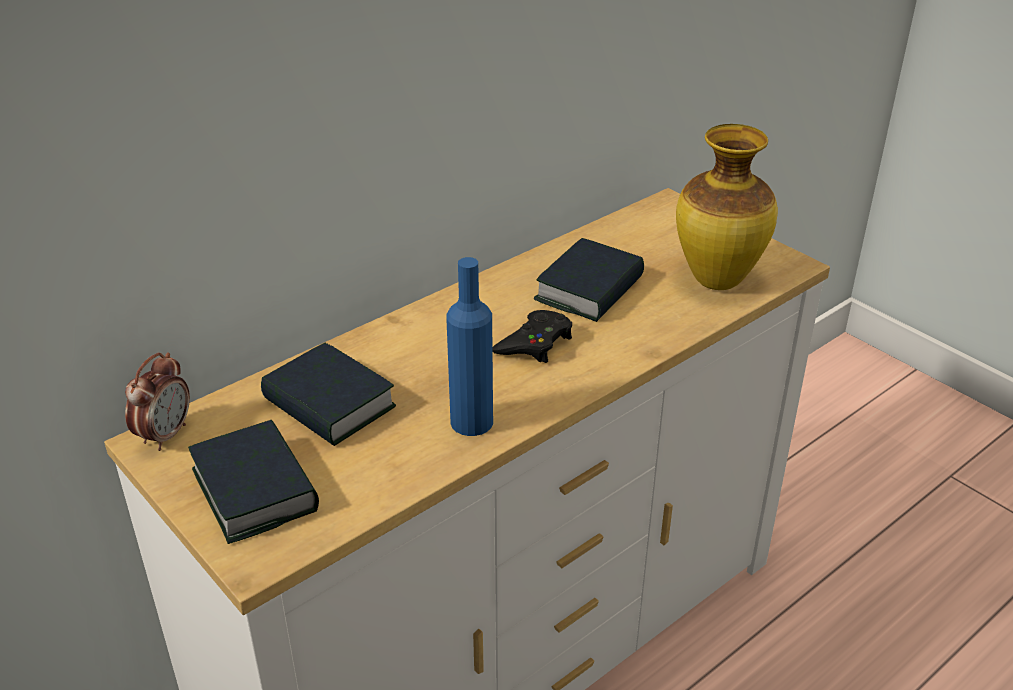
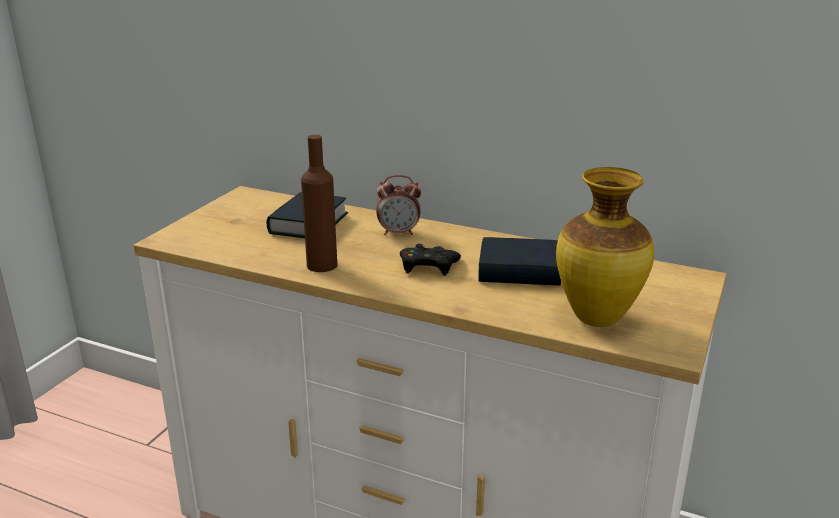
camera: 65 degrees right, 10 degrees down
alarm clock [125,352,190,451] -> alarm clock moved to [376,175,421,235]
book [188,420,319,544] -> none
blue bottle [446,257,493,436] -> brown bottle [301,135,337,272]

